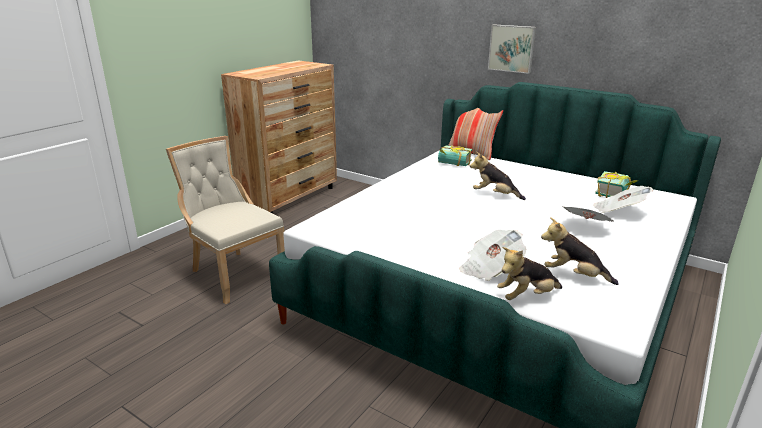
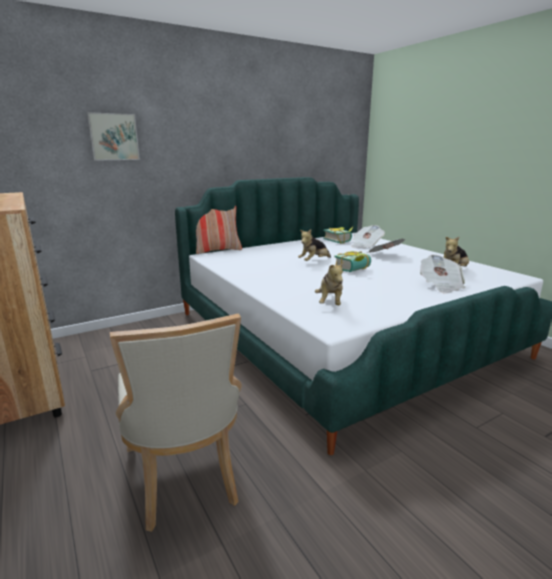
camera: 65 degrees left, 5 degrees down
beige chair [166,136,285,304] -> beige chair turned 90 degrees counterclockwise [110,313,242,532]
book [438,145,472,166] -> book moved to [335,251,371,272]
picture [488,24,536,74] -> picture moved to [87,112,140,161]
plush toy [497,247,562,300] -> plush toy moved to [315,261,344,305]

